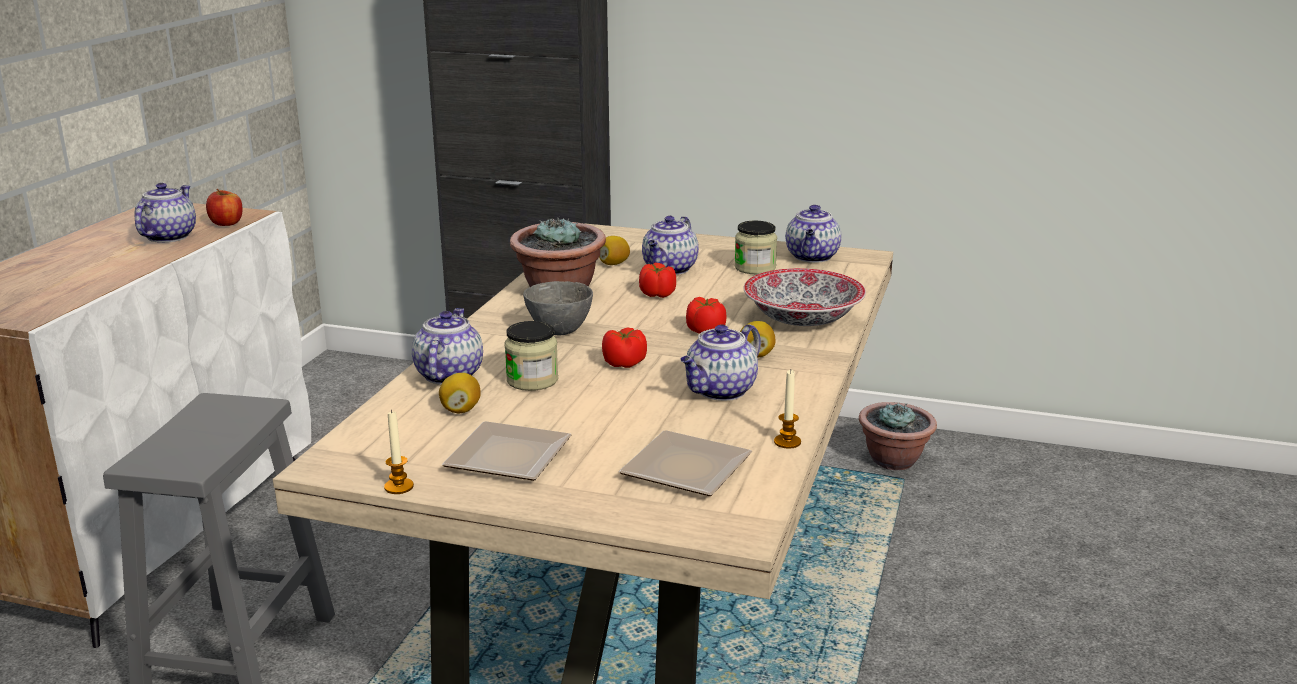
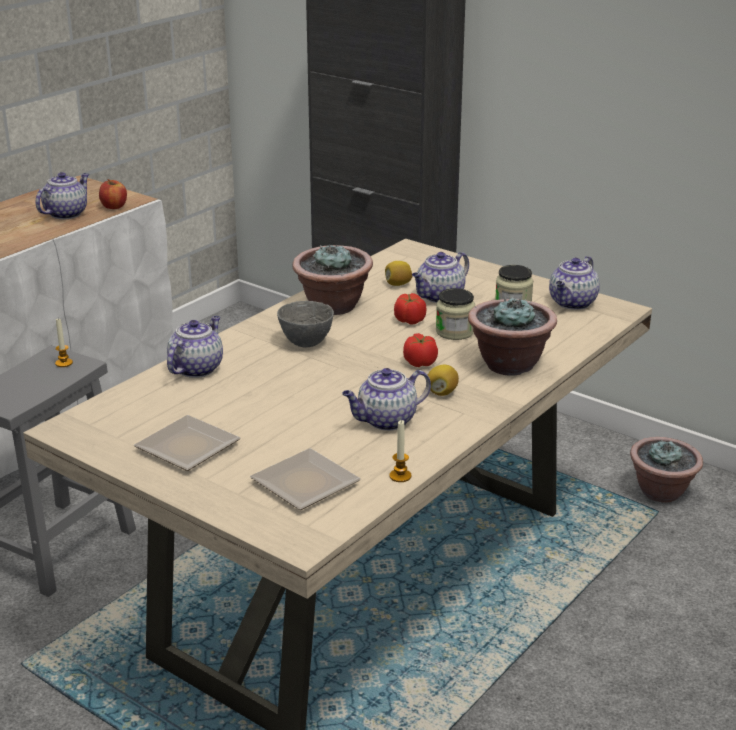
camera: 20 degrees right, 5 degrees up
candle [384,410,414,494] -> candle moved to [55,319,73,367]
lemon [439,373,481,413] -> none
jar [505,321,558,391] -> jar moved to [436,288,475,340]
tomato [602,328,647,368] -> none
bowl [743,268,866,326] -> potted plant [468,296,557,376]

